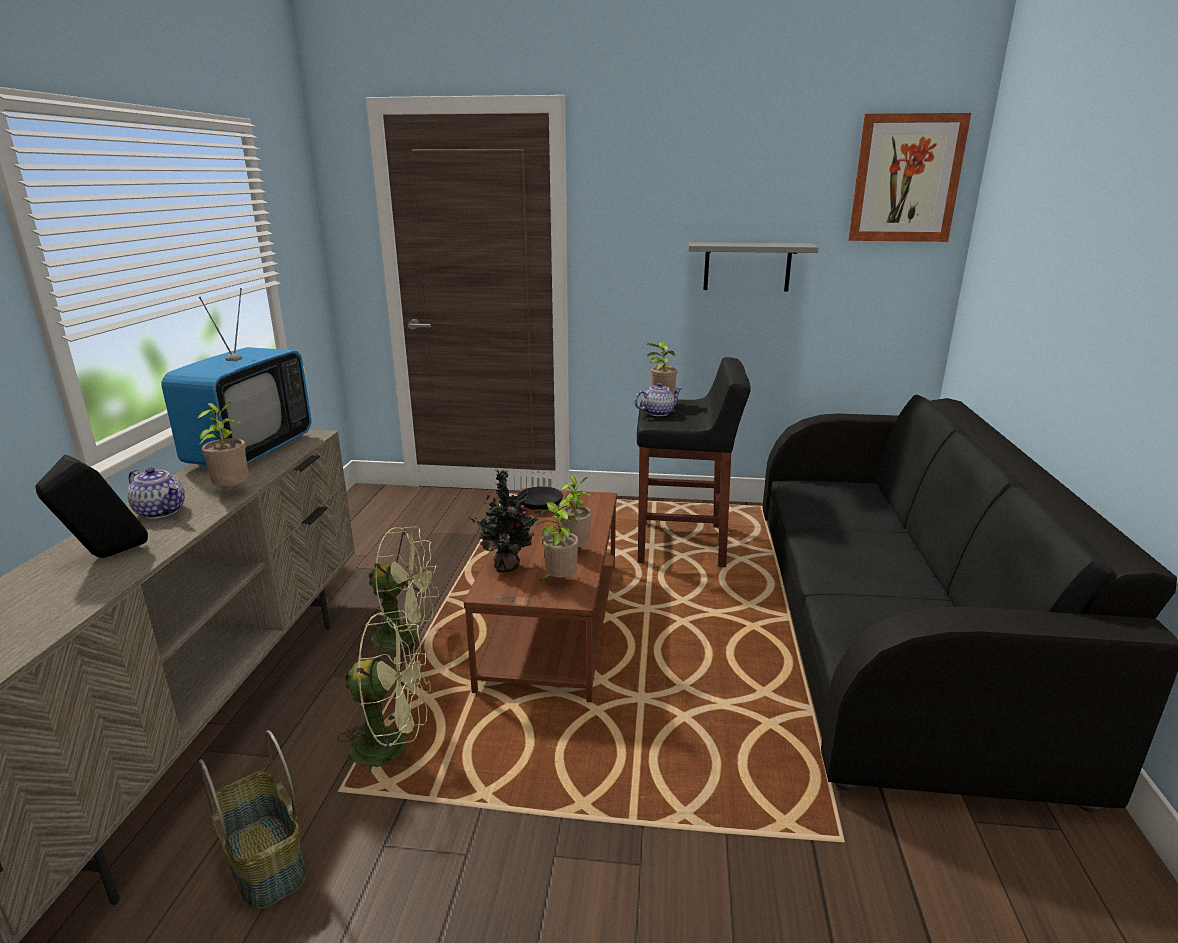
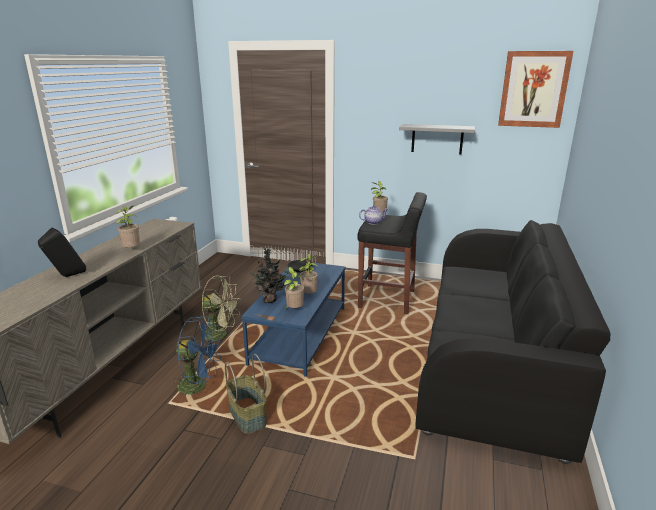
camera: 10 degrees right, 0 degrees up
teapot [127,467,185,519] -> none
television [161,288,312,466] -> none
basket [199,730,306,910] -> basket moved to [225,354,267,434]
green fan [337,610,431,771] -> blue fan [174,317,221,396]
brown coffee table [464,488,617,702] -> blue coffee table [241,263,346,377]

